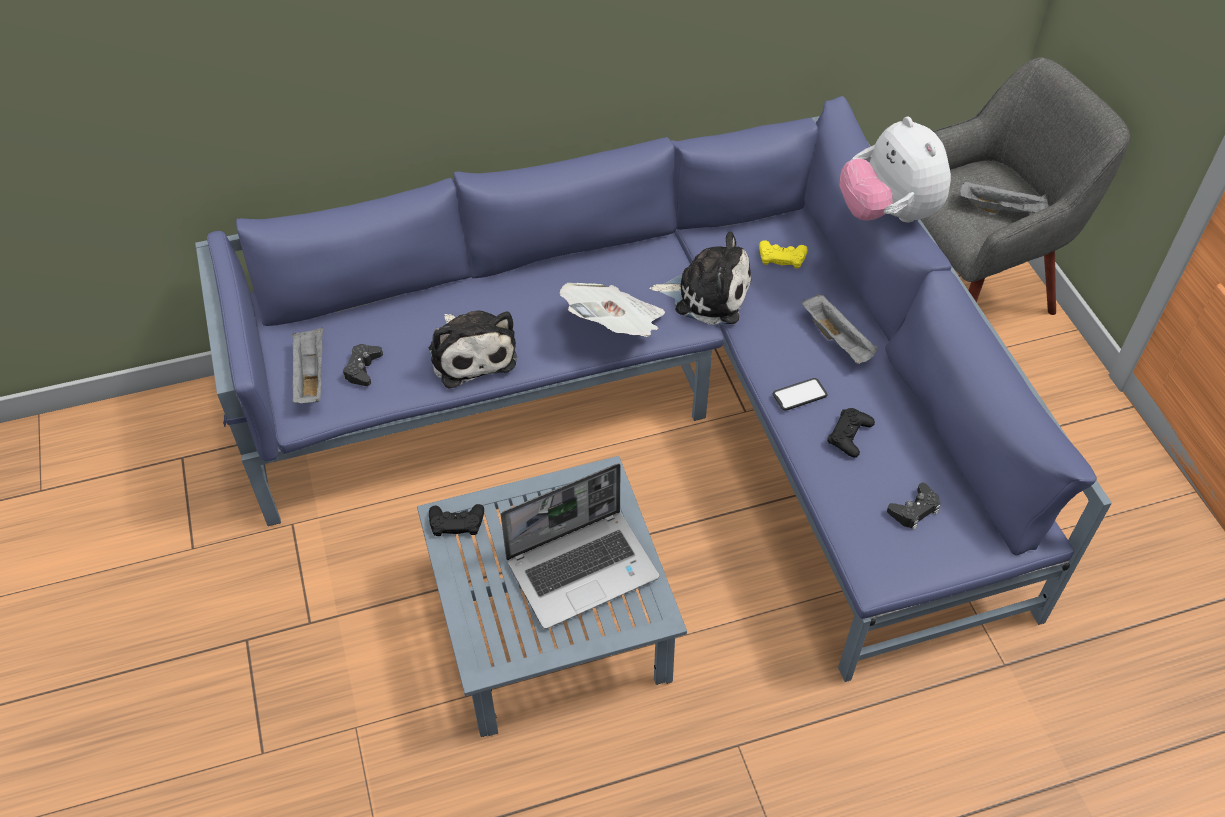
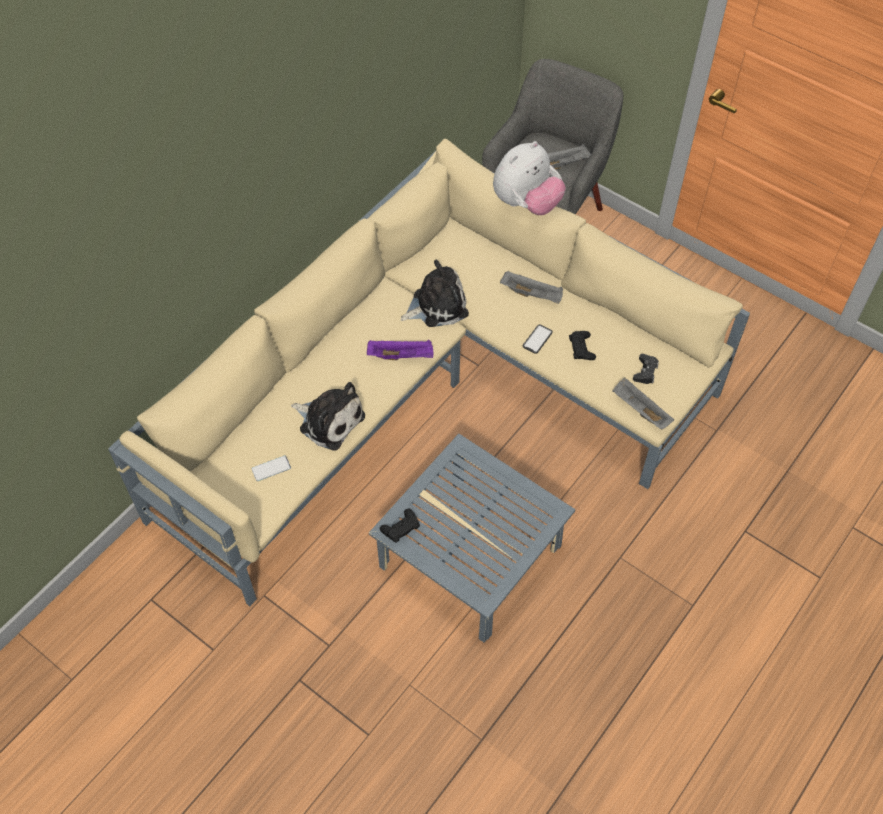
camera: 35 degrees left, 5 degrees up
blue sofa [195,96,1112,737] -> beige sofa [108,139,750,643]
grey tray [292,327,323,404] -> grey tray moved to [612,377,674,429]
black game controller [343,344,383,386] -> phone [251,456,291,481]
laptop [501,463,659,629] -> none
newspaper [560,283,665,337] -> purple tray [367,340,434,360]
yellow game controller [759,240,807,269] -> none
plush toy [840,117,951,223] -> plush toy turned 75 degrees counterclockwise [493,141,566,215]

